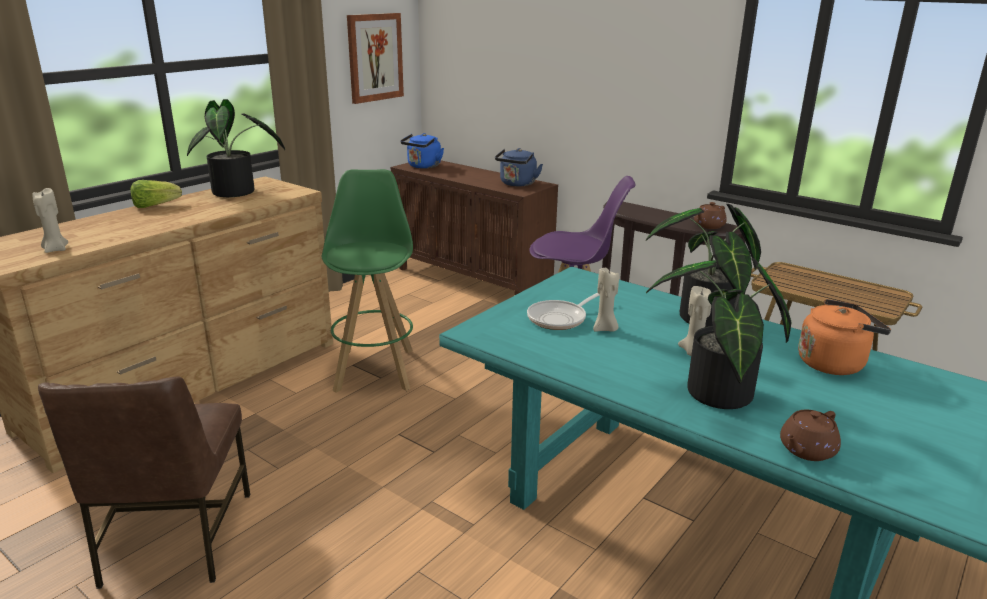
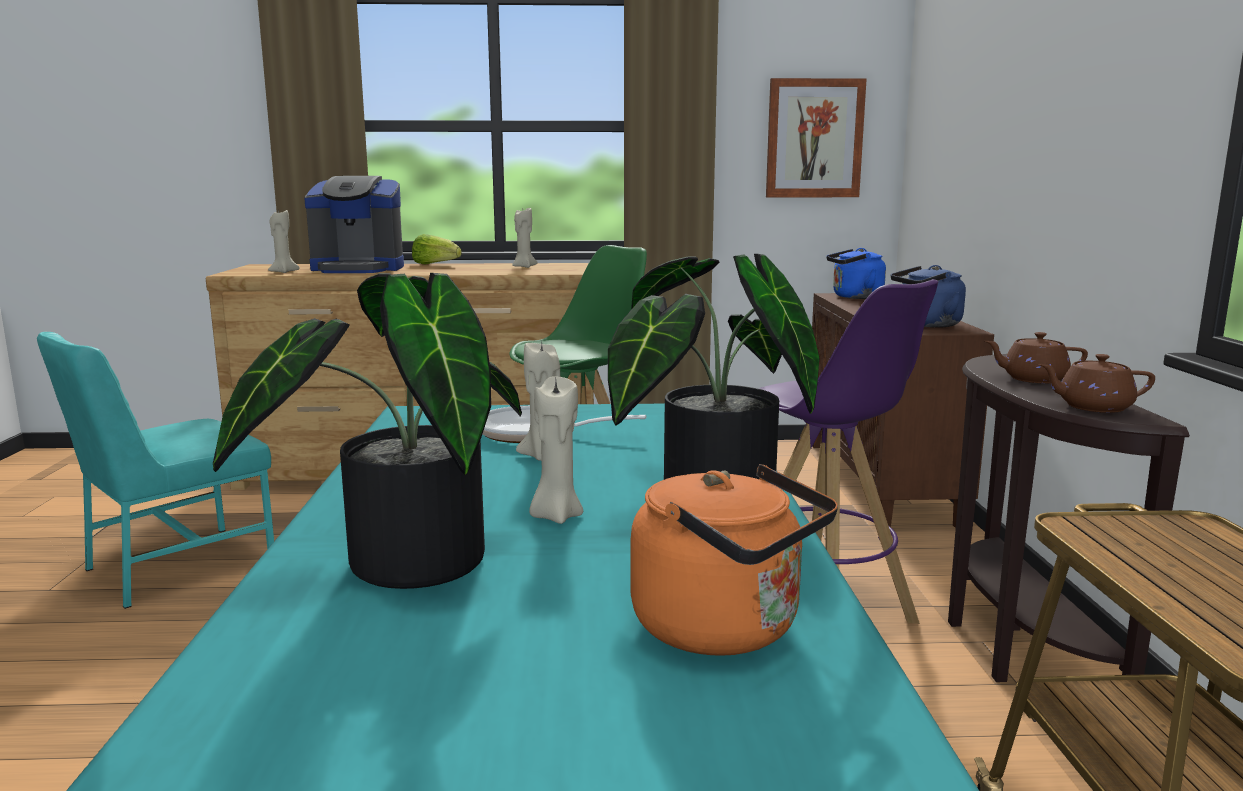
camera: 50 degrees right, 10 degrees down
brown chair [38,376,250,589] -> turquoise chair [37,332,274,609]
potted plant [187,99,285,197] -> beige candle [512,208,537,268]
brown teapot [780,410,841,461] -> brown teapot moved to [985,332,1088,383]
none -> coffee machine [304,176,404,273]

